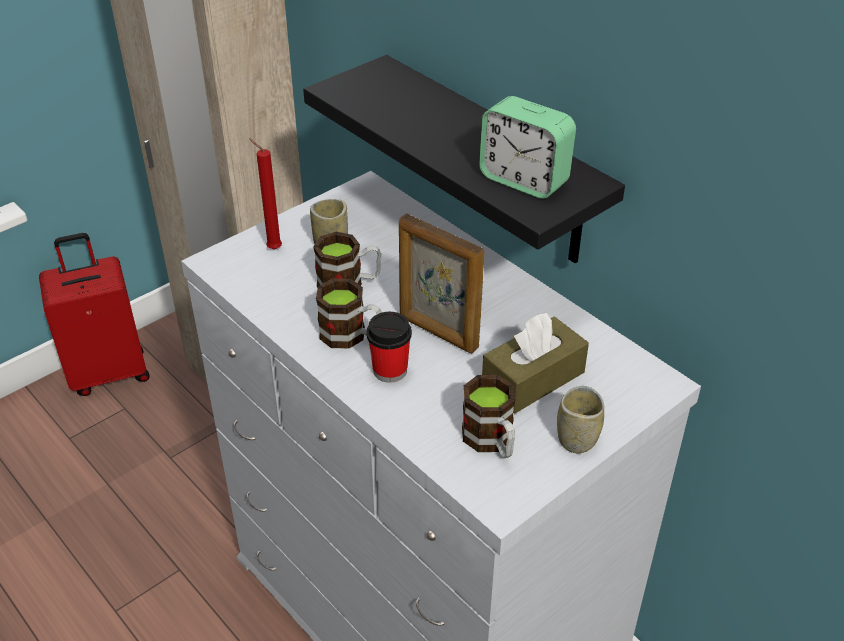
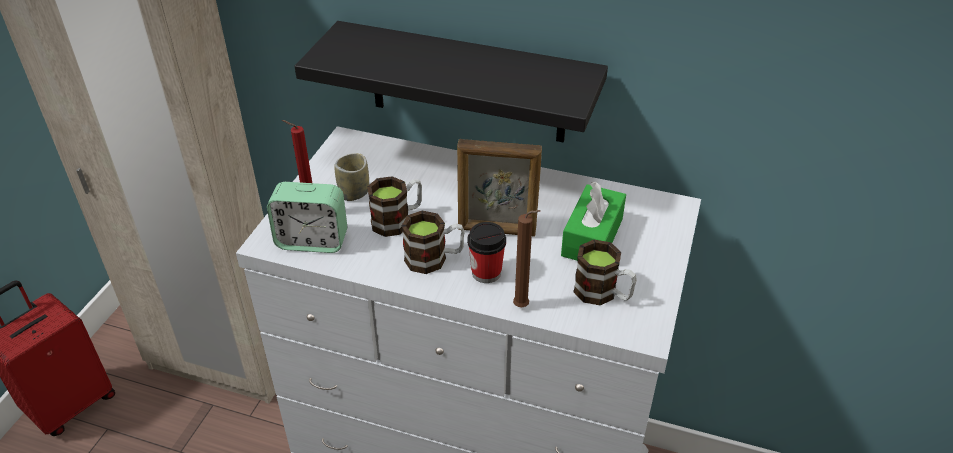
camera: 30 degrees left, 0 degrees up
alarm clock [479,96,576,199] -> alarm clock moved to [267,182,347,253]
brown tissue box [482,313,589,413] -> green tissue box [561,181,626,261]
cup [557,386,604,453] -> none
none -> brown candle [513,210,540,307]

